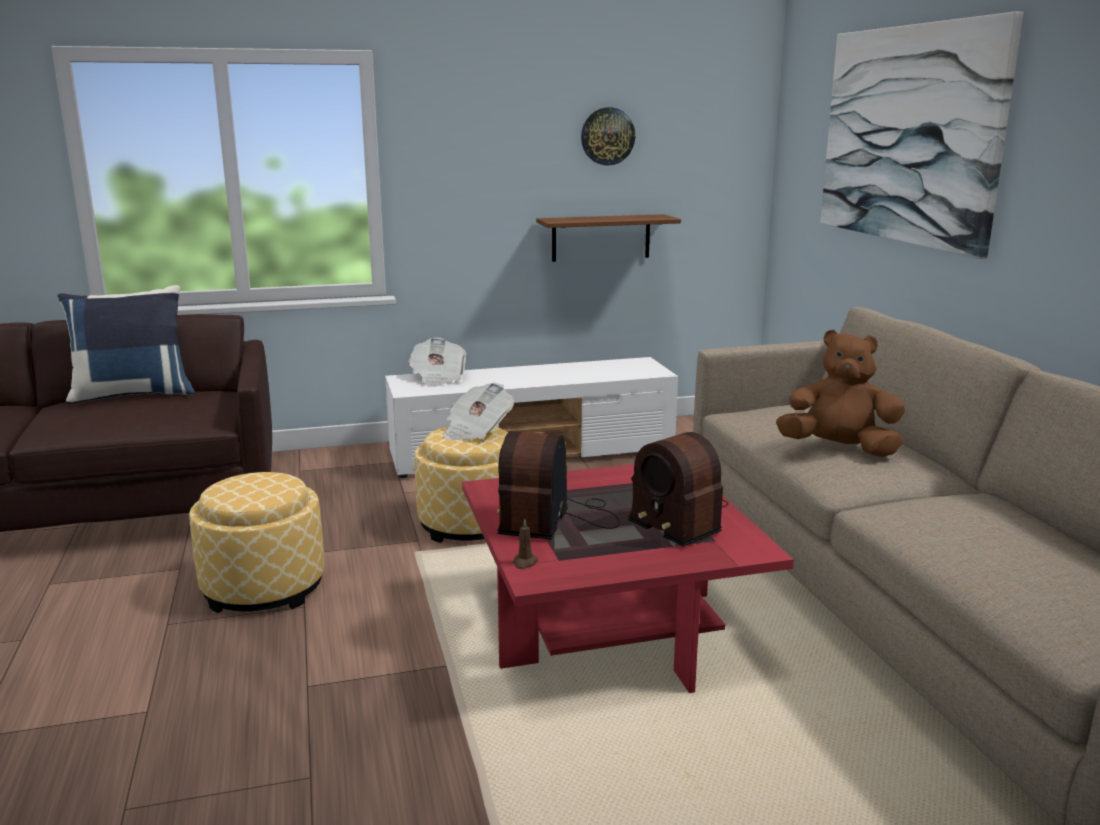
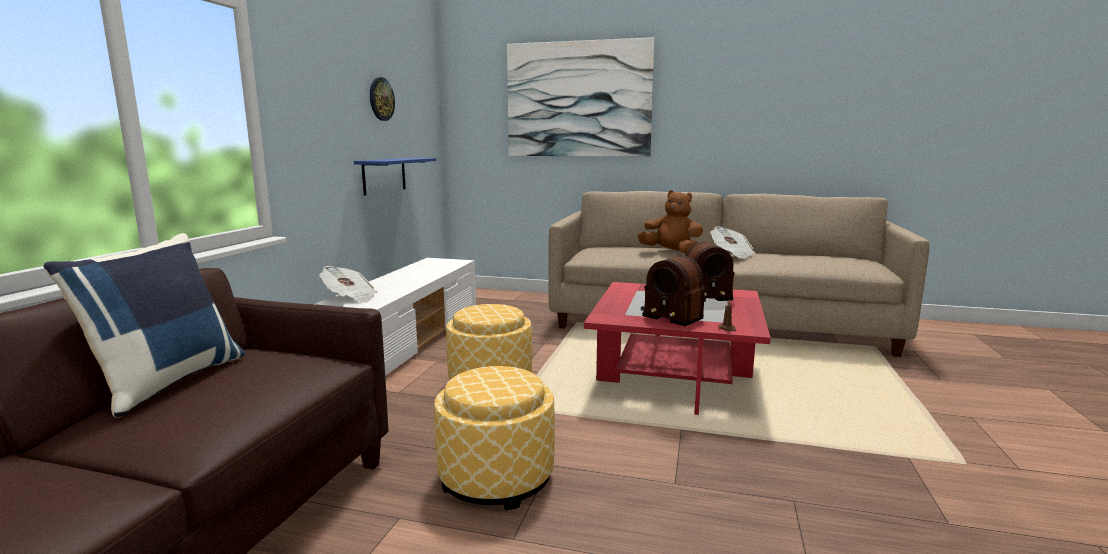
camera: 60 degrees left, 5 degrees down
newspaper [443,383,514,440] -> newspaper moved to [710,226,755,259]
brown shelf [536,214,681,262] -> blue shelf [354,158,436,196]
brown plush toy [776,330,905,457] -> brown plush toy turned 75 degrees clockwise [638,190,703,254]

